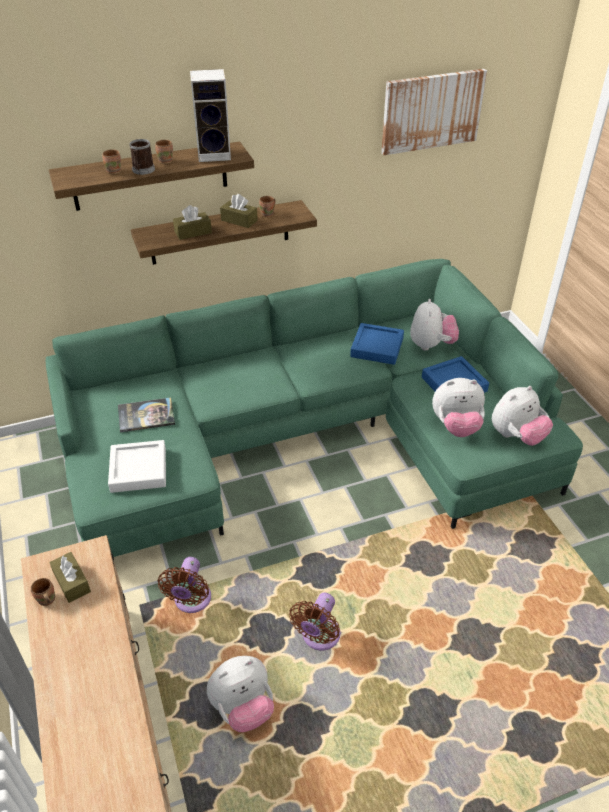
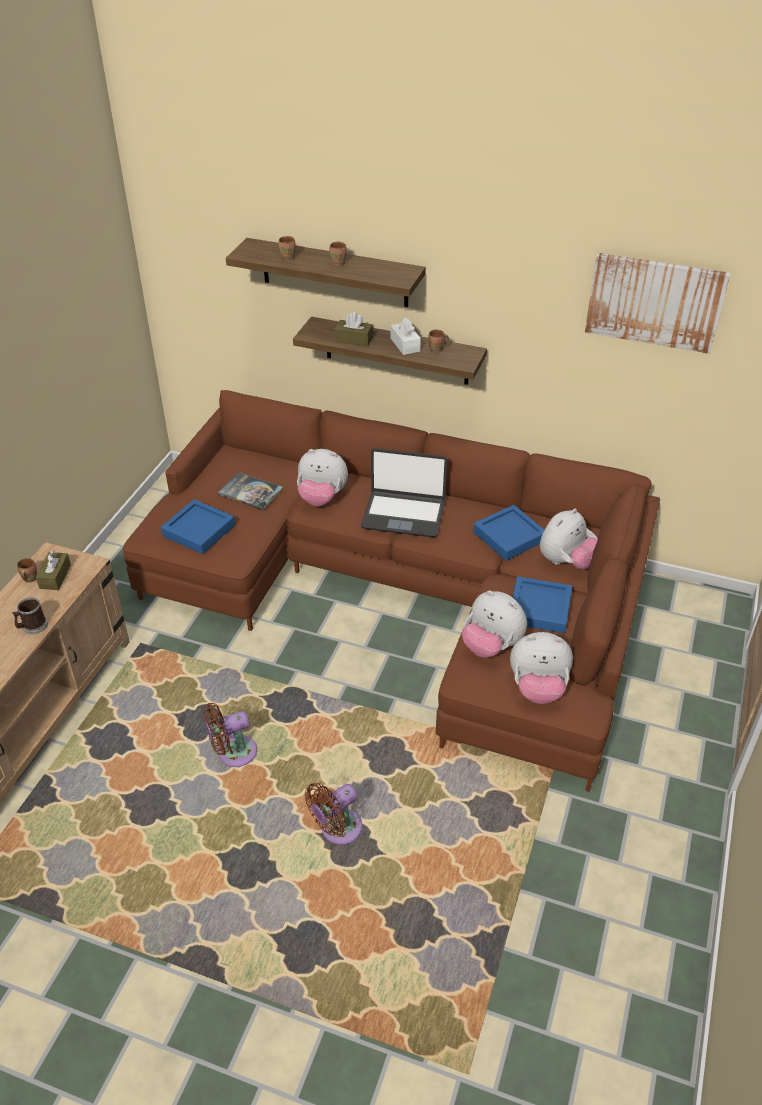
camera: 40 degrees right, 0 degrees up
green sofa [46,259,583,557] -> brown sofa [123,390,660,792]
white tray [108,440,166,493] -> blue tray [161,499,235,554]
mug [129,139,155,175] -> mug moved to [12,597,48,634]
brown fan [158,557,211,613] -> brown fan moved to [305,783,362,845]
speaker [190,69,231,162] -> none
plush toy [207,656,274,732] -> plush toy moved to [297,449,348,506]
brown tissue box [220,194,258,228] -> white tissue box [391,318,421,355]
none -> laptop [361,448,447,537]

